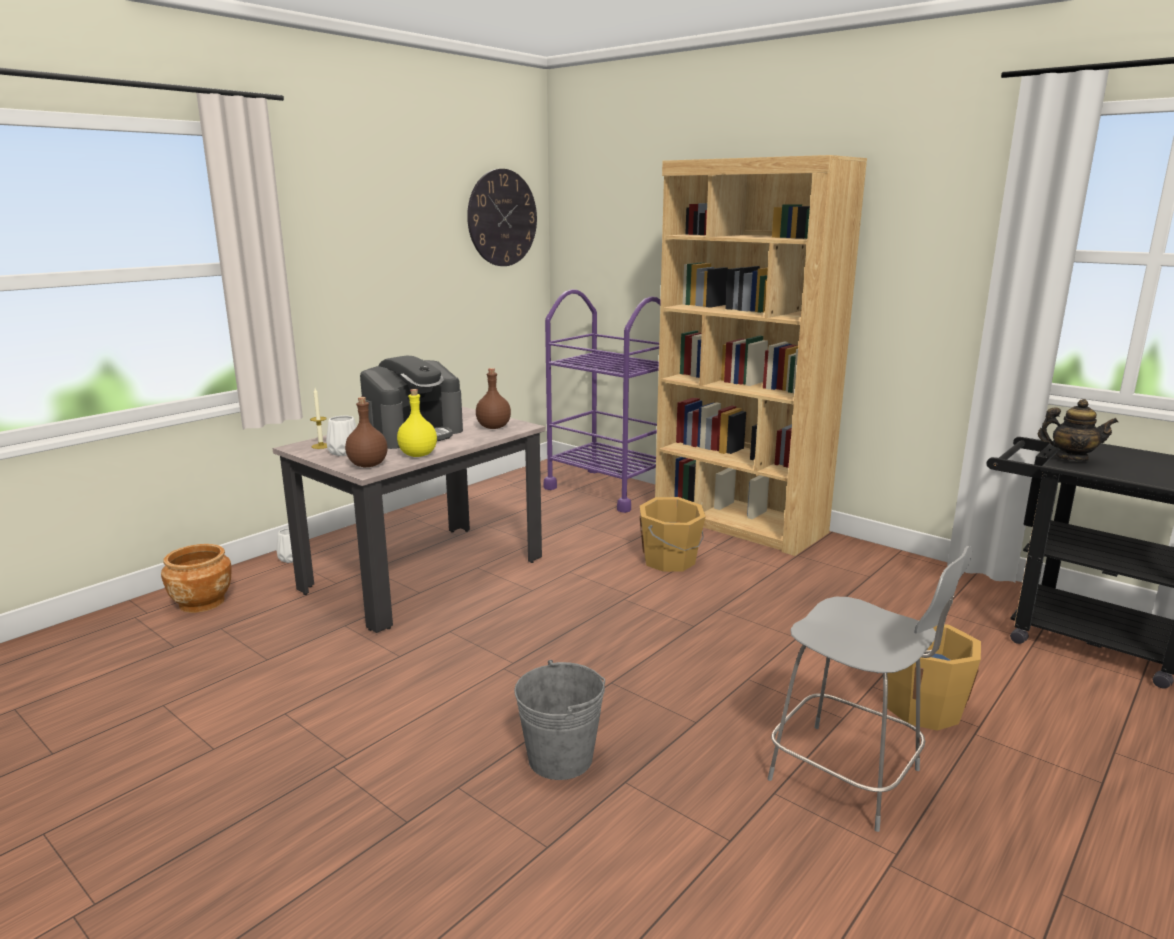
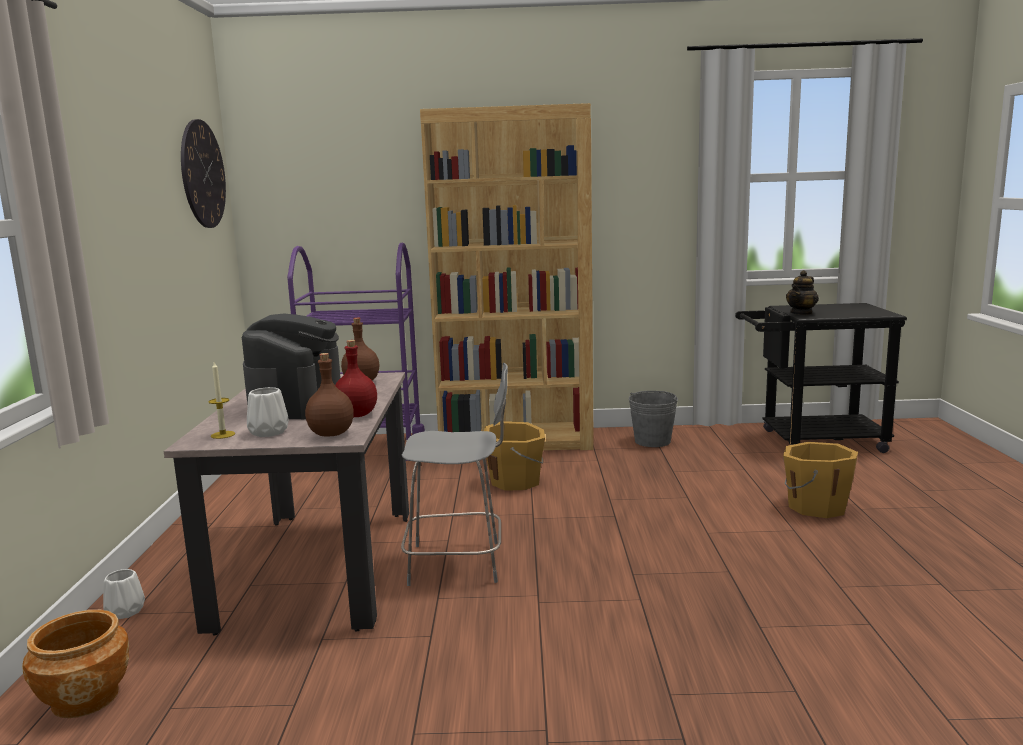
camera: 40 degrees left, 5 degrees down
yellow bottle [397,389,437,457] -> red bottle [335,340,377,417]
grey bucket [514,660,605,780] -> grey bucket moved to [629,391,678,447]
grey chair [768,546,972,832] -> grey chair moved to [401,363,508,586]
teapot [1038,399,1118,462] -> teapot turned 150 degrees clockwise [786,270,819,315]

